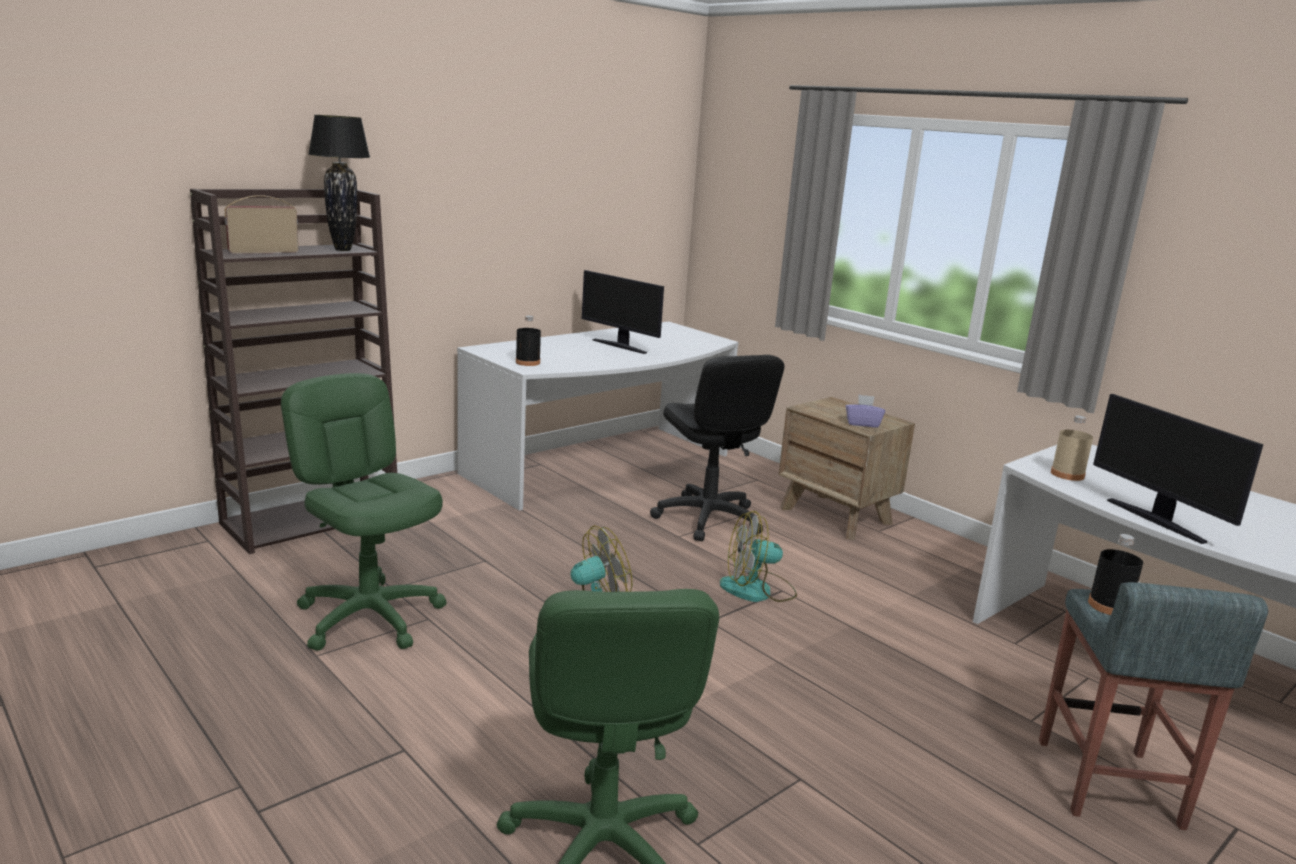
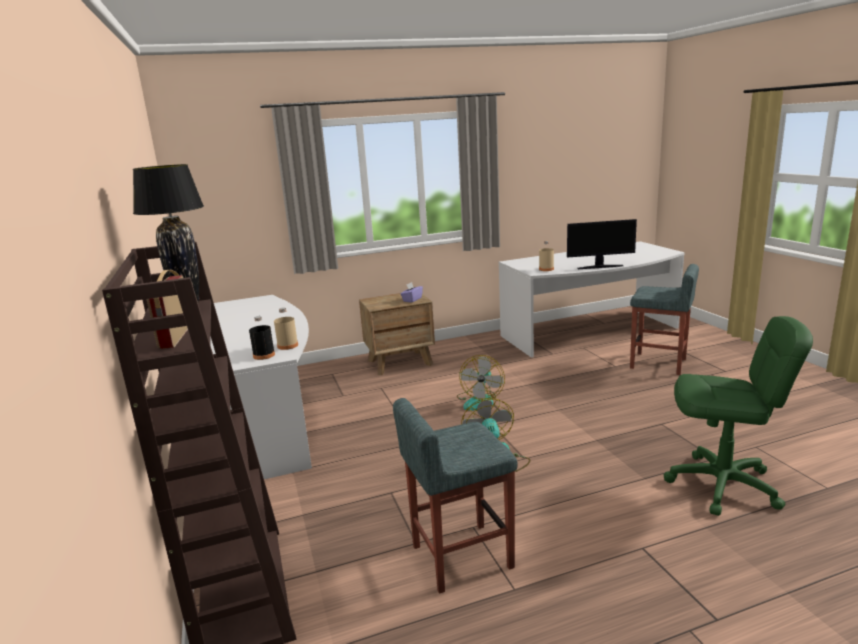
camera: 65 degrees left, 0 degrees up
green office chair [281,373,447,651] -> grey stool [393,398,518,594]
monitor [582,270,664,354] -> none
black office chair [650,355,784,541] -> none
black bottle [1088,534,1143,615] -> none
none -> beige bottle [274,308,298,350]

